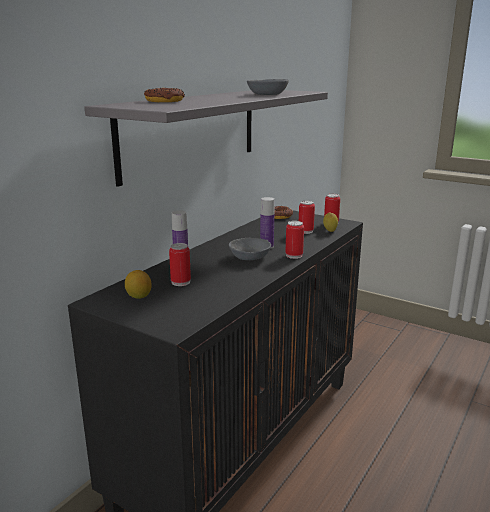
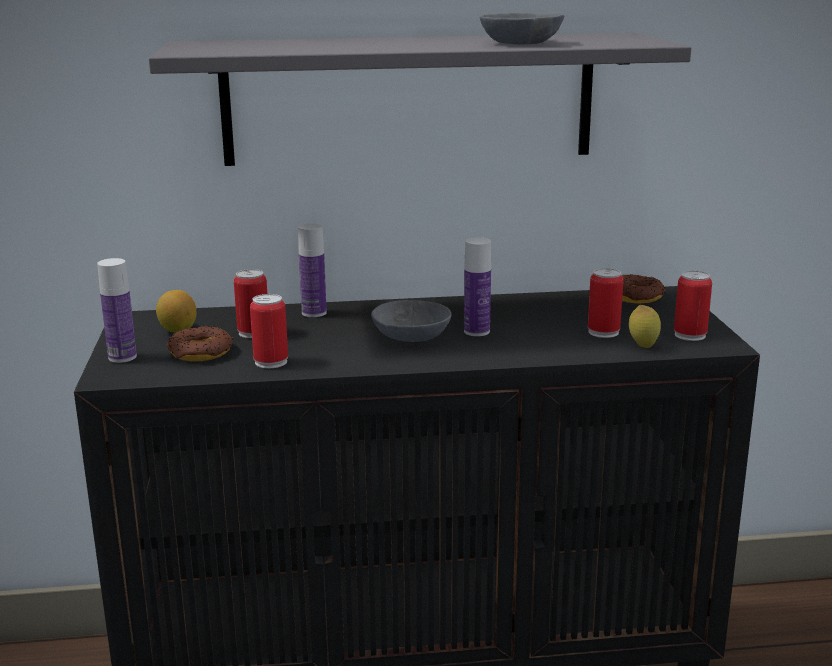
camera: 50 degrees right, 0 degrees up
donut [144,87,185,102] -> donut moved to [167,326,233,361]
can [285,221,304,259] -> can moved to [250,294,288,368]
none -> bottle [97,258,137,363]

